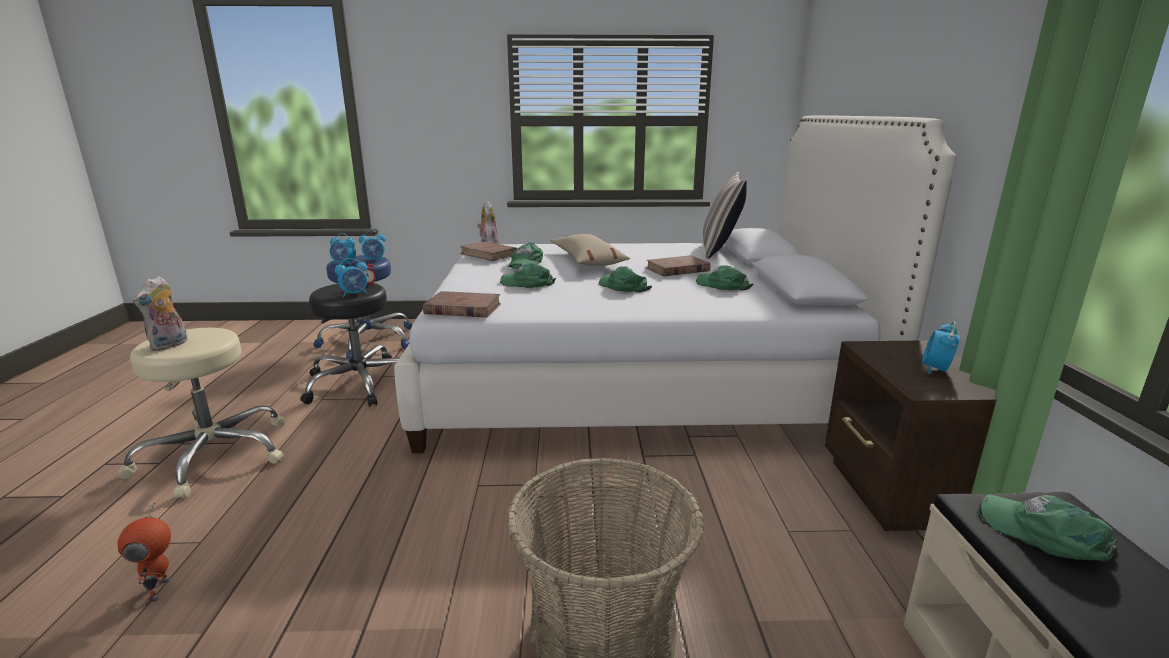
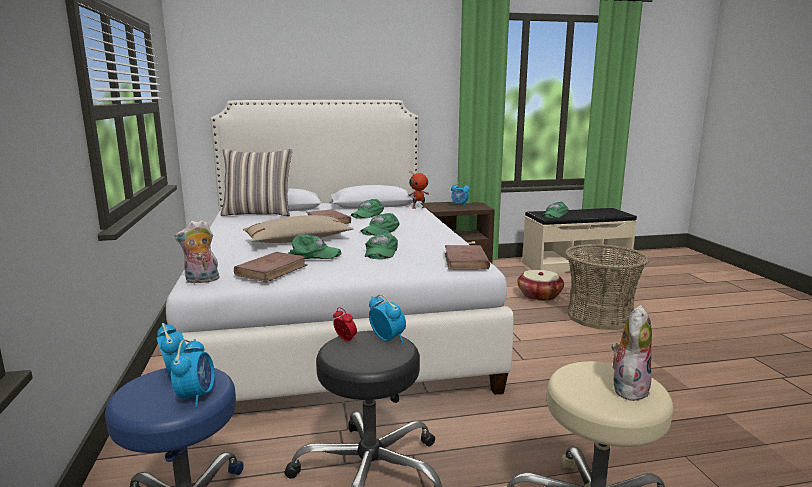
camera: 100 degrees left, 5 degrees down
toy robot [118,502,171,602] -> toy robot moved to [408,171,429,209]
plush toy [133,276,187,351] -> plush toy turned 60 degrees counterclockwise [611,305,652,401]
none -> basket [517,270,564,301]

